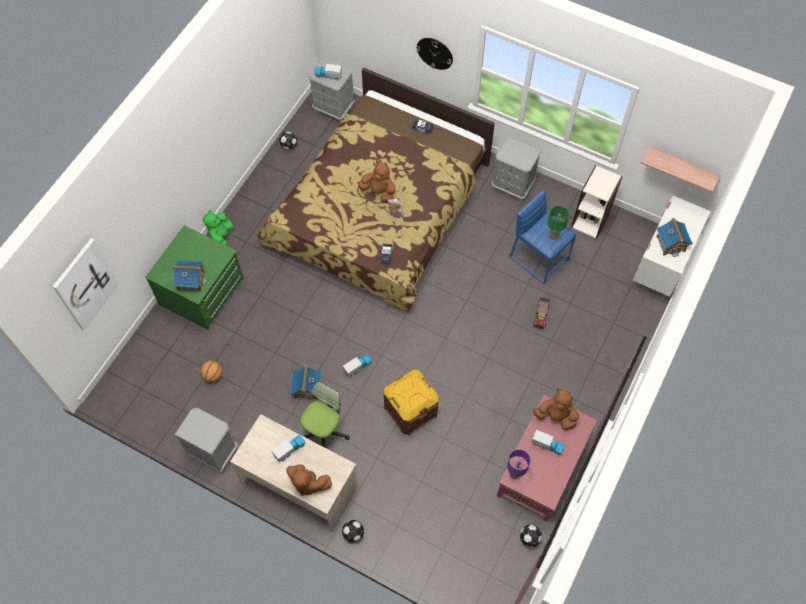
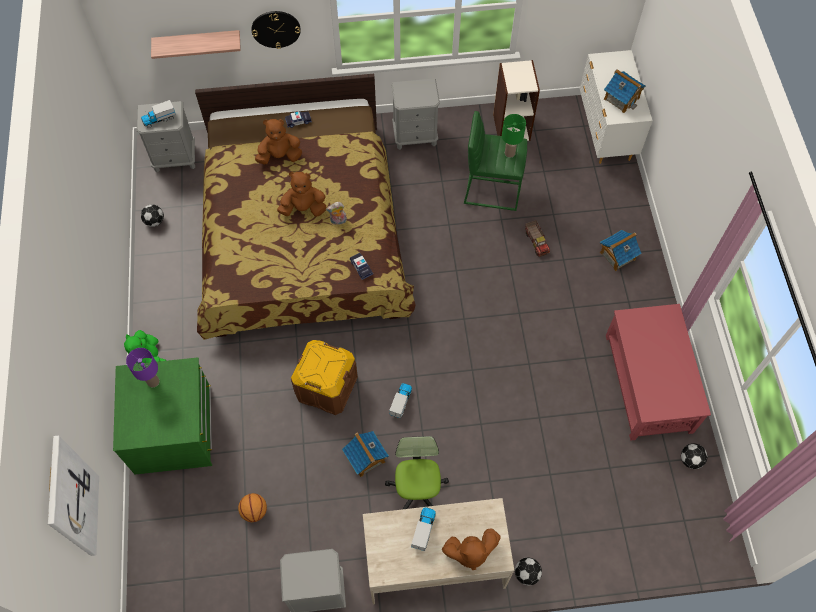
camera: 35 degrees left, 0 degrees up
toy house [172,260,207,292] -> toy house moved to [600,230,642,272]
brown storage box [383,370,439,435] -> brown storage box moved to [291,340,358,415]
purple table lamp [507,450,531,479] -> purple table lamp moved to [126,348,159,387]
blue stool [509,190,576,284] -> green stool [464,111,527,211]
toy truck [532,430,565,455] -> none
brown plush toy [533,388,579,430] -> brown plush toy moved to [255,119,302,165]
shelf [641,146,720,193] -> shelf moved to [151,30,241,59]

